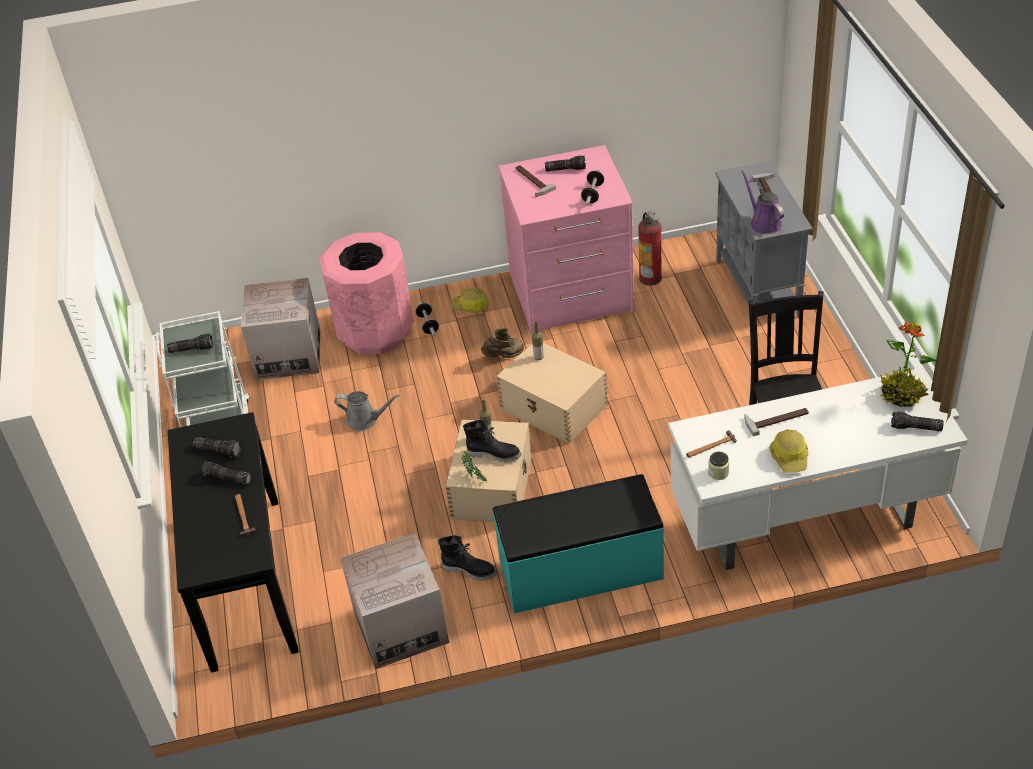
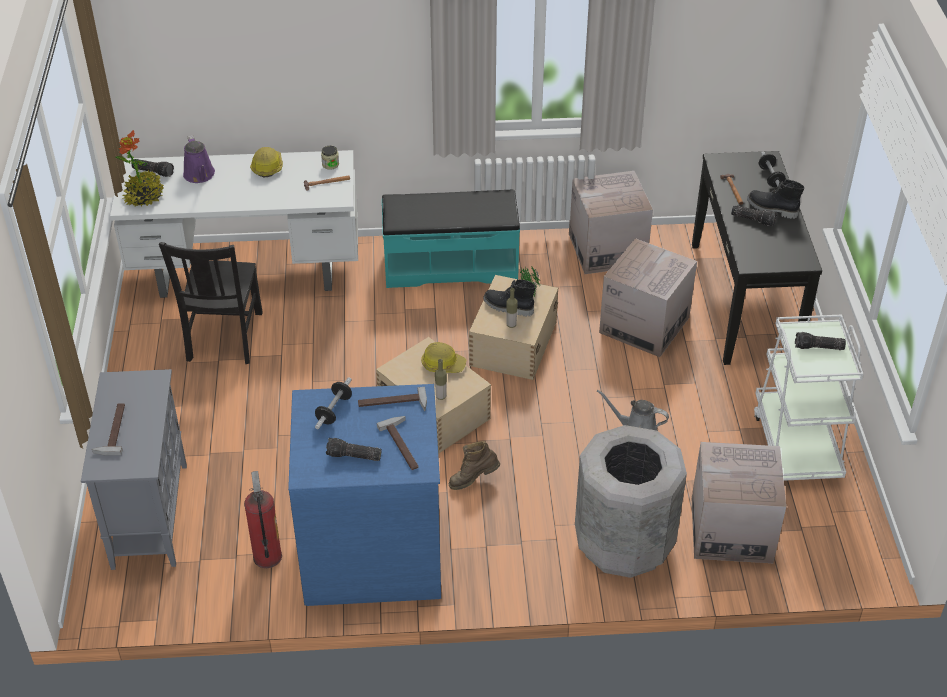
camera: 175 degrees left, 0 degrees up
flashlight [193,437,241,457] -> none
pink trash can [319,232,414,354] -> grey trash can [575,425,687,578]
dumbbell [416,301,439,337] -> dumbbell moved to [759,152,785,187]
black boot [438,535,497,581] -> black boot moved to [747,180,804,219]
hard hat [451,288,489,313] -> hard hat moved to [421,342,466,373]
pink dresser [498,145,634,334] -> blue dresser [288,384,441,606]
purple watering can [741,170,784,234] -> purple watering can moved to [183,135,215,183]
hammer [744,408,809,436] -> hammer moved to [358,387,427,411]
none -> cardboard box [599,238,697,357]

